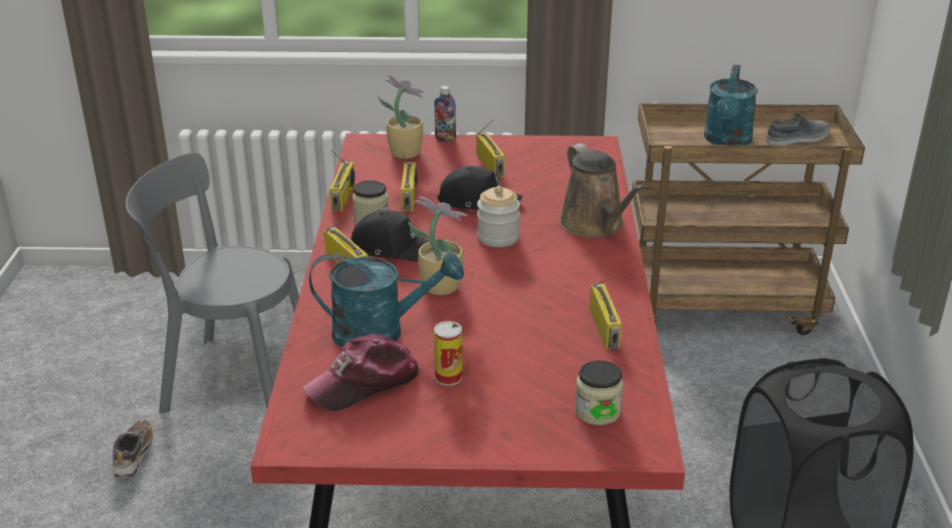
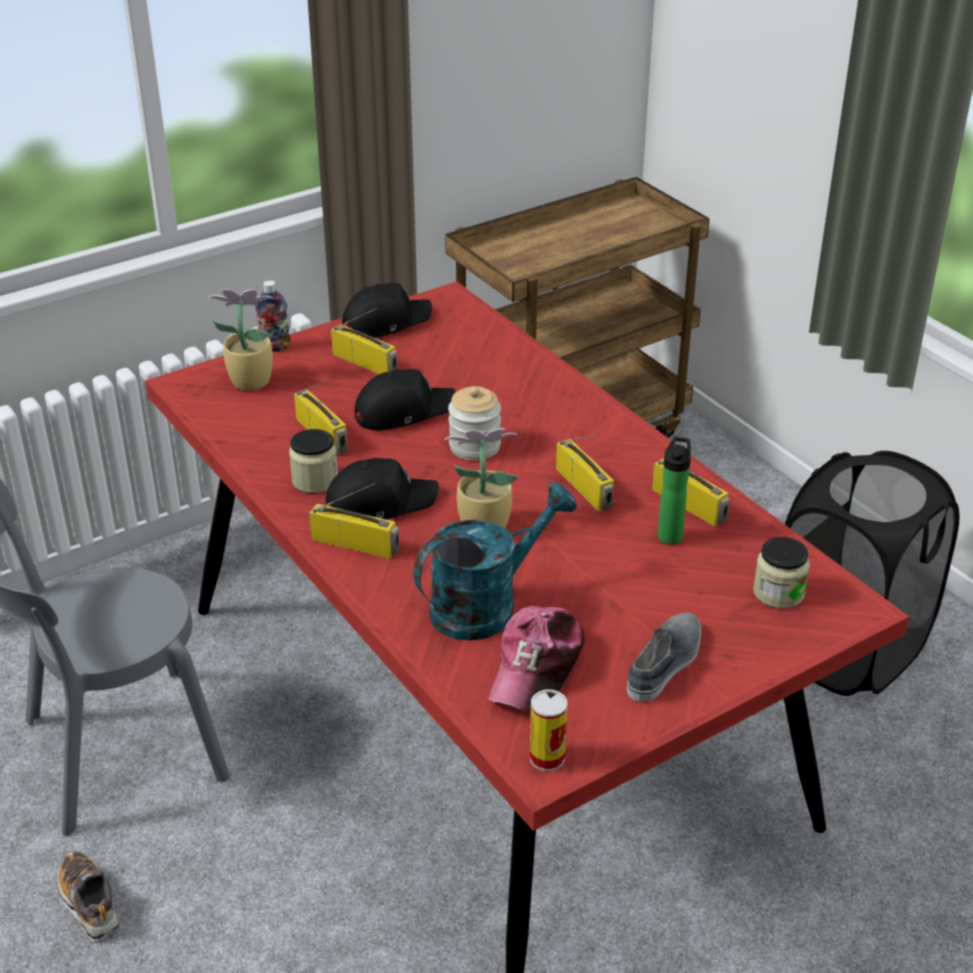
camera: 35 degrees left, 5 degrees up
radio [330,150,355,211] -> radio moved to [556,434,614,512]
can [434,321,462,386] -> can moved to [530,690,567,771]
brown watering can [559,143,645,238] -> none
turquoise watering can [704,65,758,145] -> none
grey shoe [766,113,830,145] -> grey shoe moved to [627,612,701,702]
none -> black cap [342,283,432,338]
none -> bottle [657,437,691,545]

